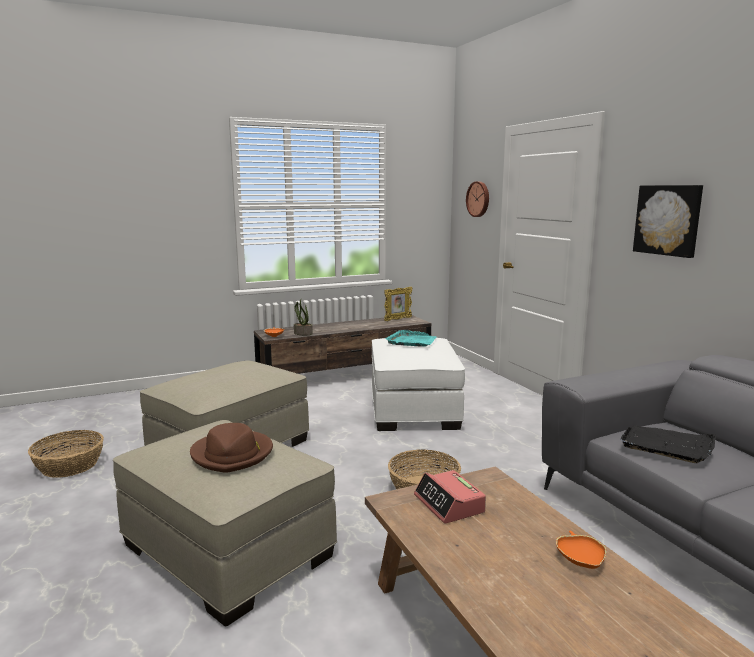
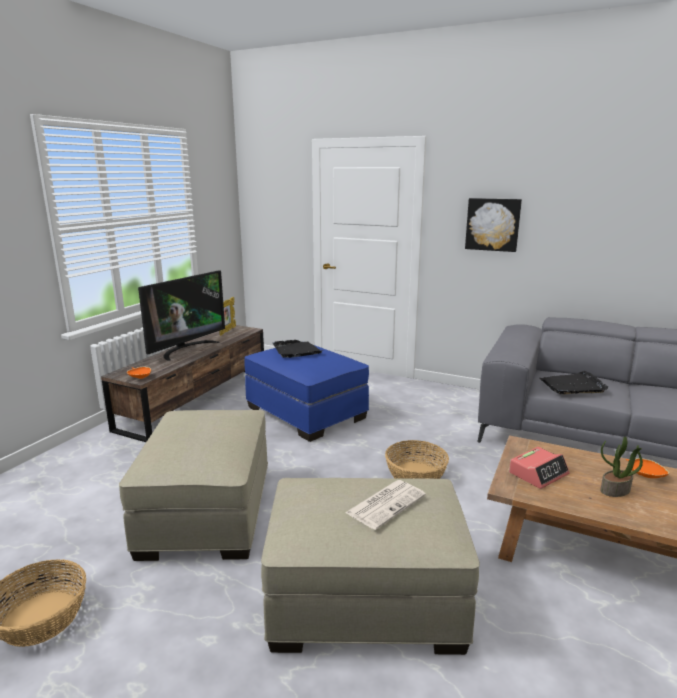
camera: 40 degrees left, 5 degrees up
brown hat [190,423,273,473] -> newspaper [345,480,426,530]
potted plant [294,299,313,335] -> potted plant moved to [600,436,643,497]
white ottoman [371,338,465,431] -> blue ottoman [244,345,369,442]
turquoise tray [385,330,437,347] -> black tray [273,340,322,358]
alarm clock [414,470,486,524] -> alarm clock turned 60 degrees counterclockwise [509,447,569,489]
wall clock [466,181,489,217] -> none
none -> television [138,270,225,361]

